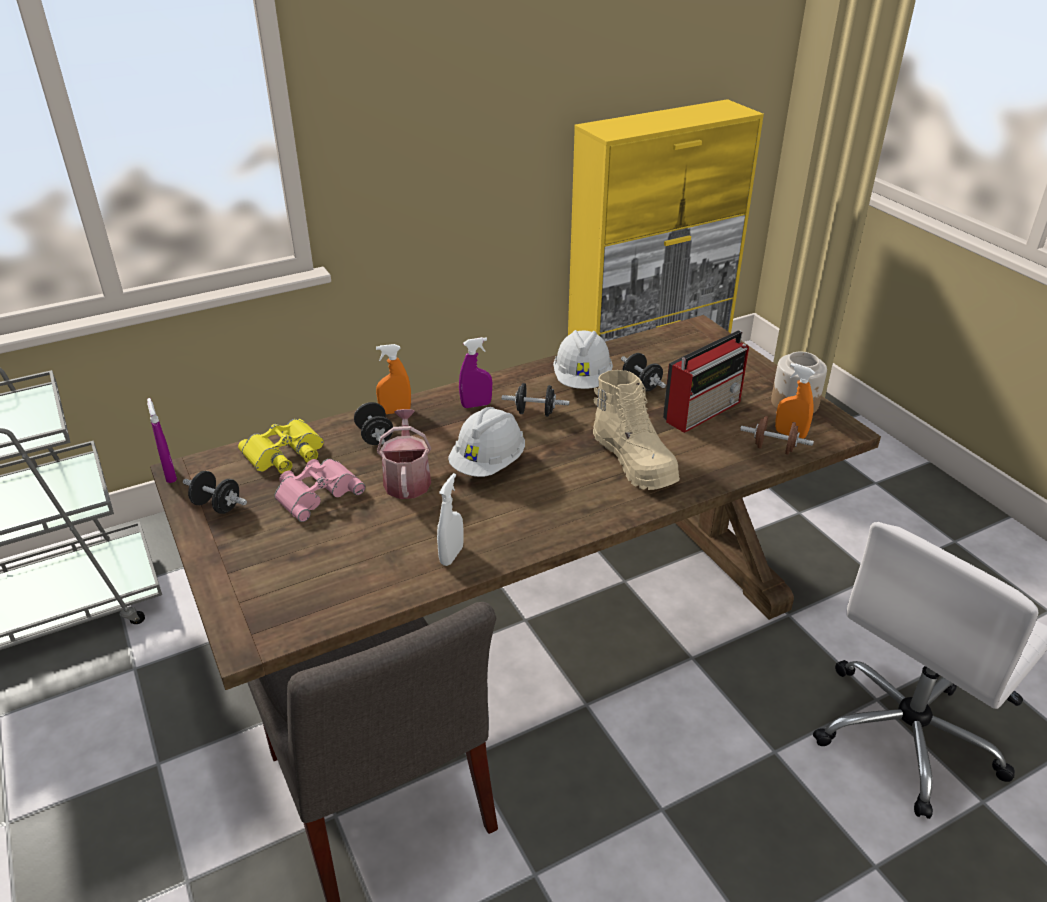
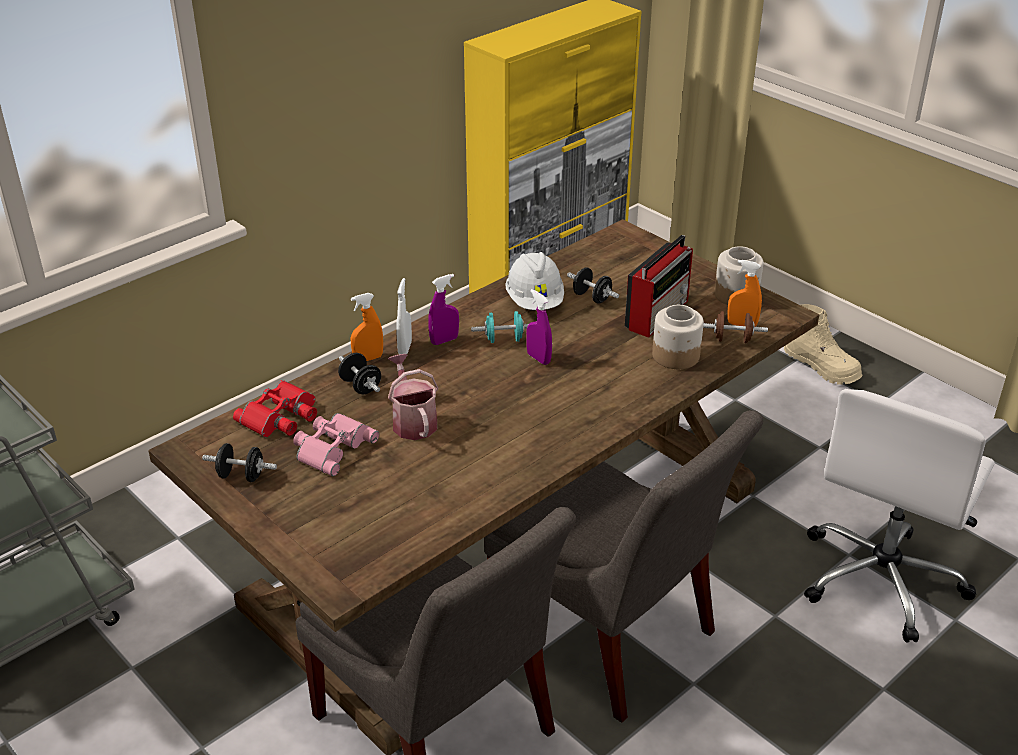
camera: 15 degrees left, 0 degrees up
purple spray bottle [147,398,177,483] -> purple spray bottle moved to [526,289,552,365]
yellow binoculars [238,419,324,474] -> red binoculars [233,380,317,437]
white spray bottle [437,473,464,566] -> white spray bottle moved to [396,278,412,354]
white hard hat [448,407,525,477] -> none
black dumbbell [502,383,569,417] -> turquoise dumbbell [471,311,529,343]
beige boot [593,370,680,490] -> beige boot moved to [784,304,862,385]
none -> grey chair [484,410,763,723]
none -> jar [652,305,704,369]

